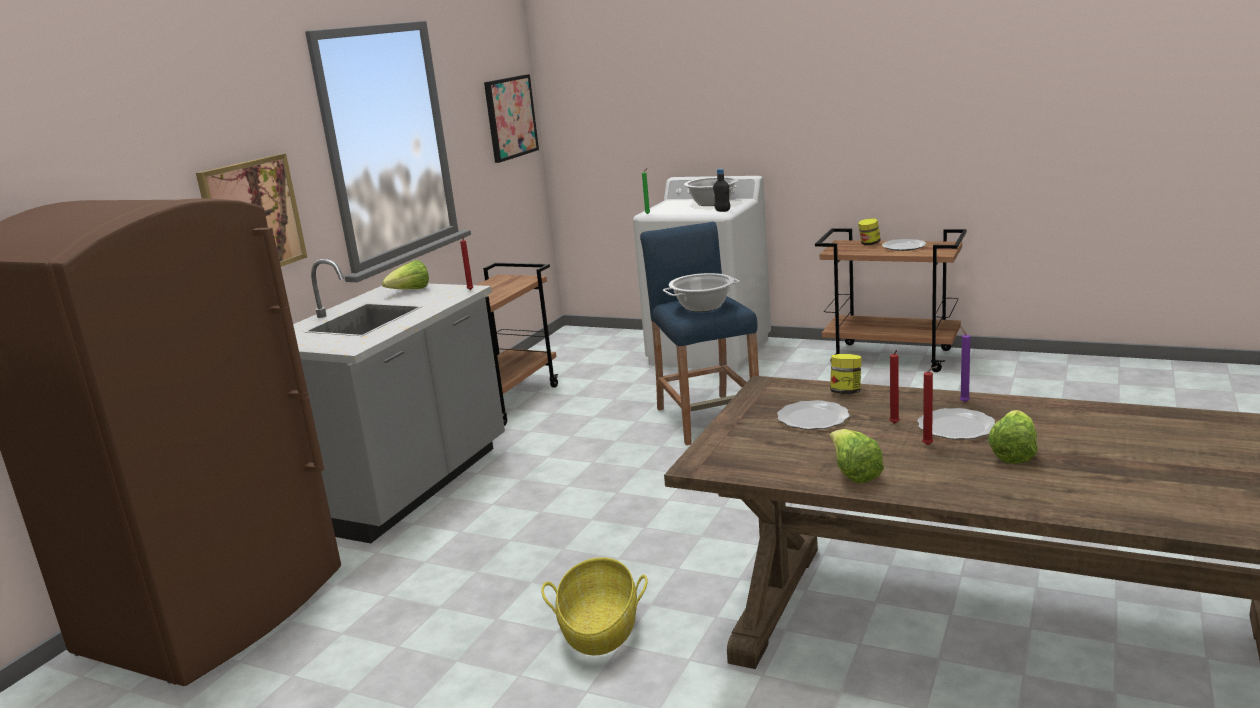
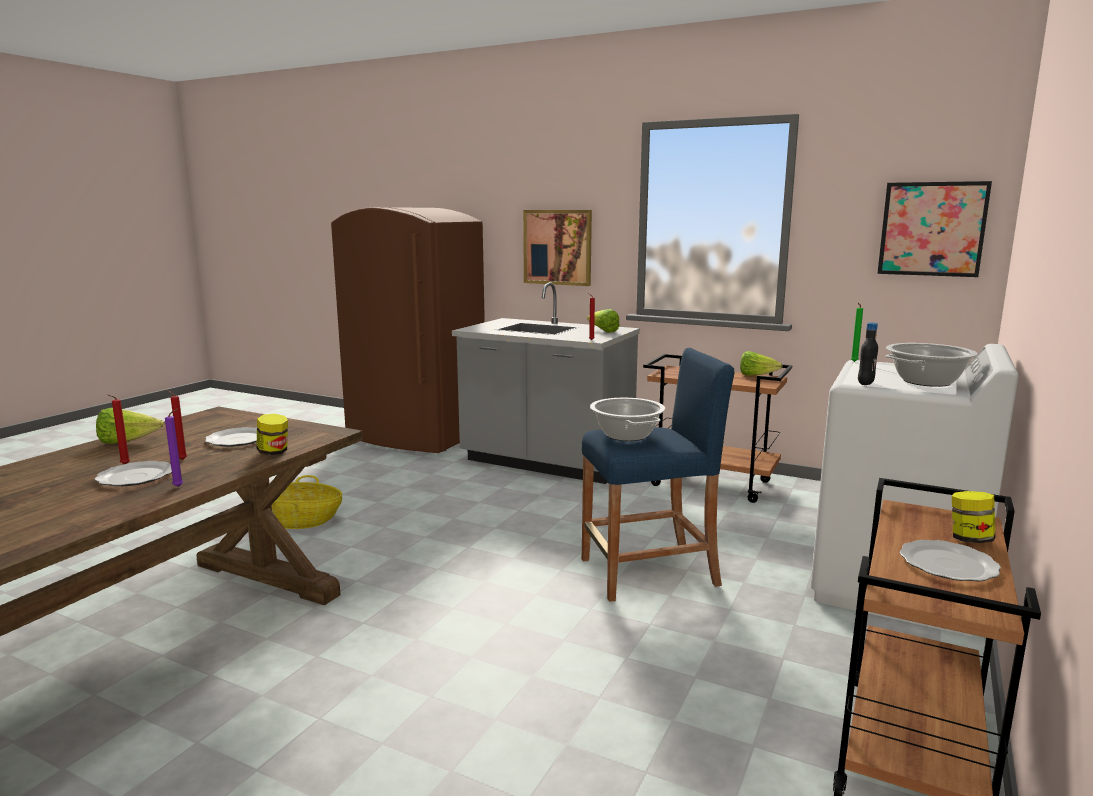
camera: 90 degrees right, 5 degrees down
lettuce [988,410,1038,464] -> lettuce moved to [740,351,783,375]

